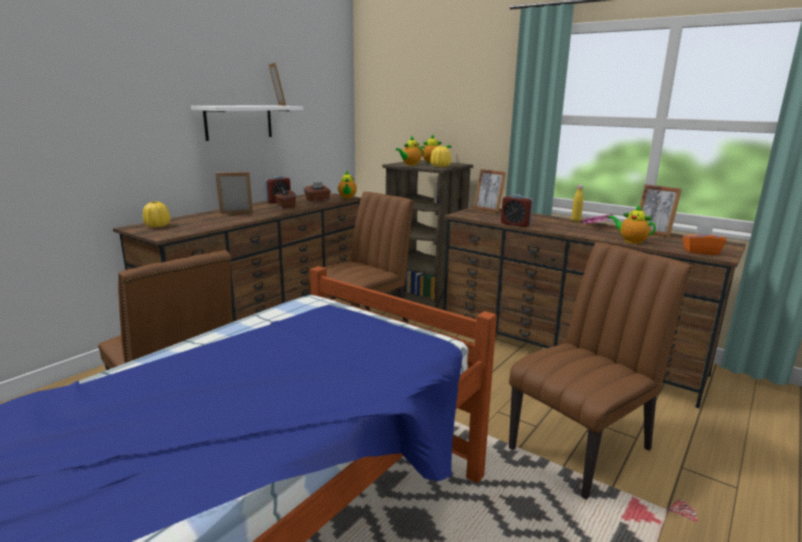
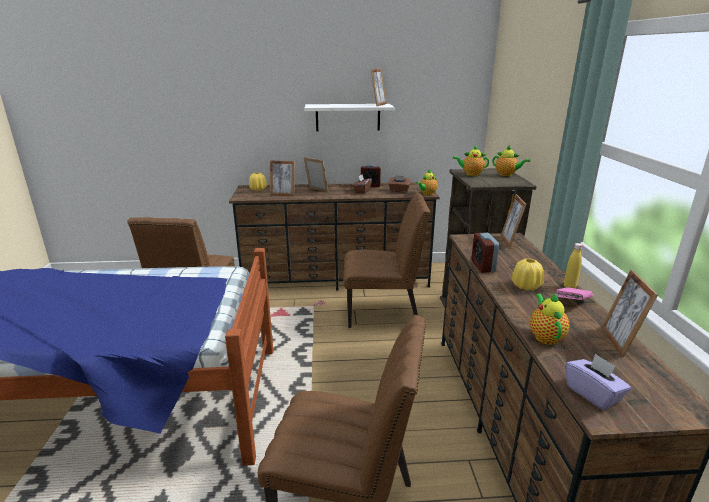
camera: 50 degrees right, 5 degrees up
yellow vase [430,146,451,167] -> yellow vase moved to [512,258,544,290]
orange tissue box [682,225,727,255] -> purple tissue box [566,353,631,410]
none -> picture frame [270,160,295,196]

